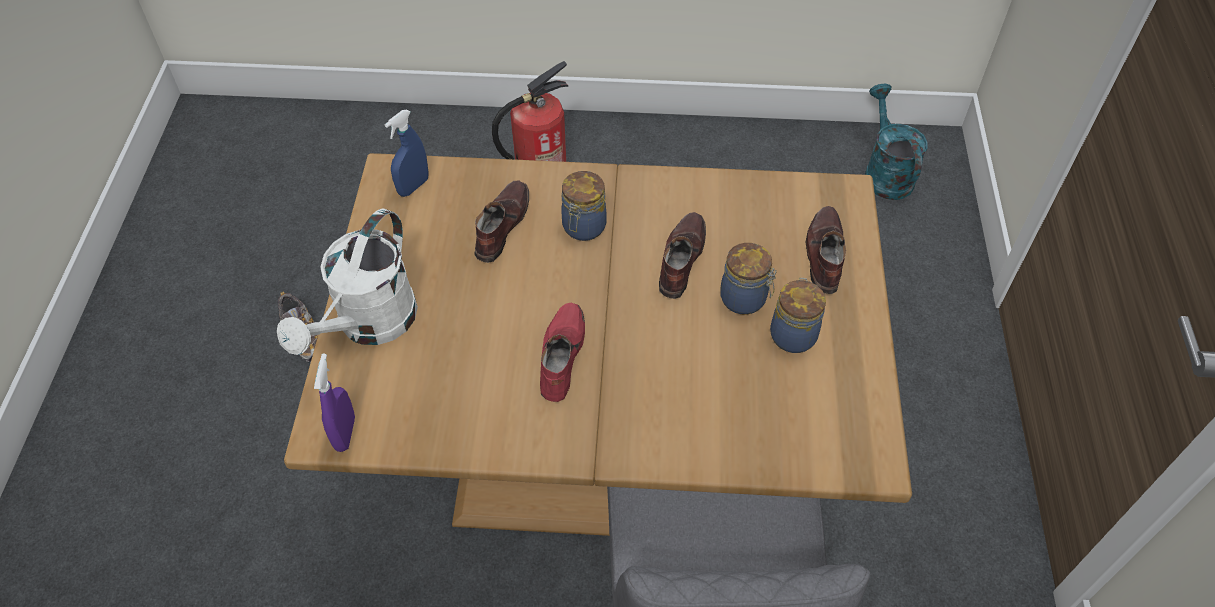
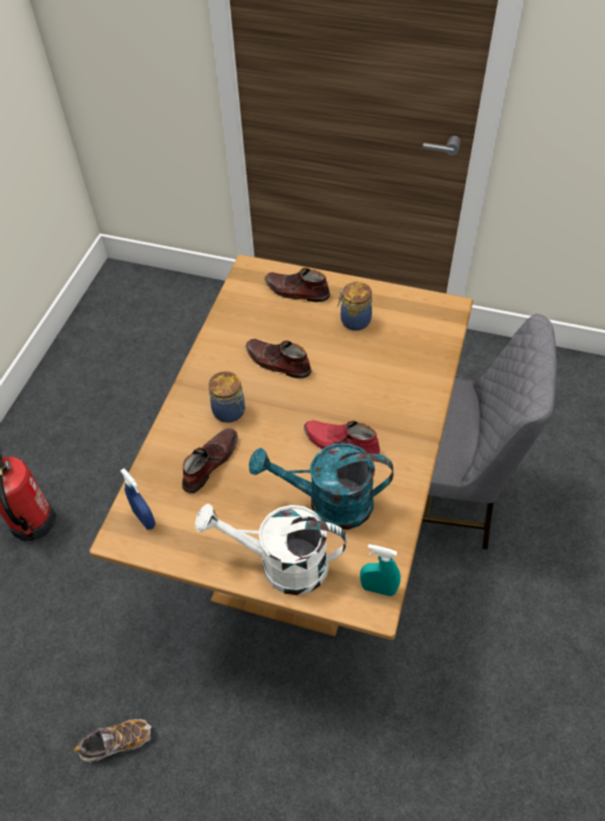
camera: 75 degrees left, 0 degrees up
white watering can [277,209,418,355] -> white watering can turned 150 degrees clockwise [195,504,347,595]
purple spray bottle [314,354,355,452] -> turquoise spray bottle [360,544,401,596]
brown shoe [474,180,529,263] -> brown shoe turned 90 degrees clockwise [182,428,238,493]
jar [720,243,777,315] -> none
turquoise watering can [865,84,927,200] -> turquoise watering can moved to [249,443,393,530]

